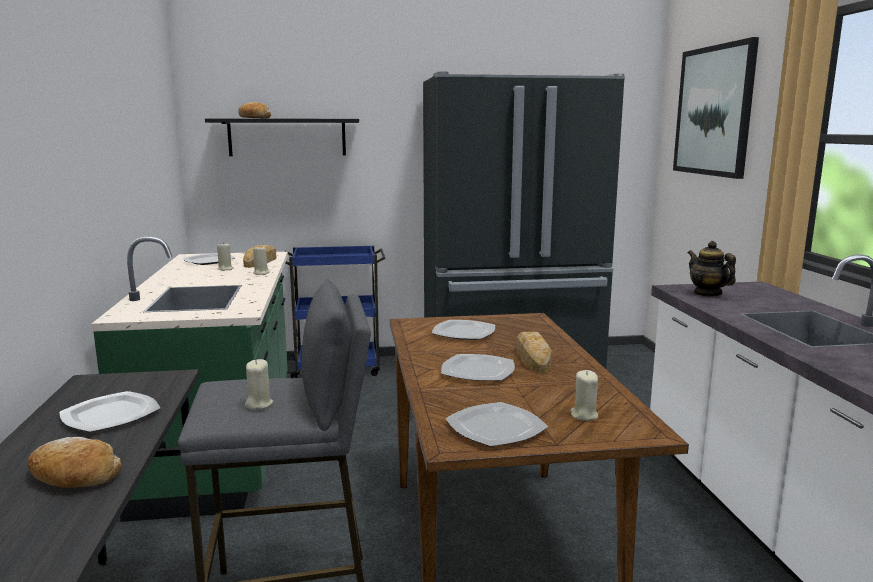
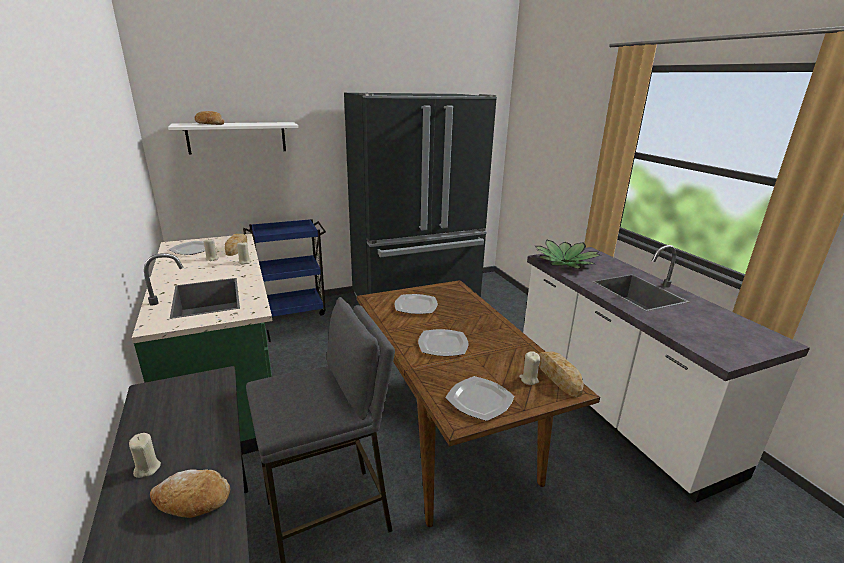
camera: 15 degrees left, 10 degrees up
plate [59,391,160,432] -> none
black shelf [205,118,359,156] -> white shelf [168,122,299,155]
beige candle [245,359,273,409] -> beige candle moved to [129,433,161,478]
bread [517,332,552,373] -> bread moved to [538,352,584,397]
picture [673,37,759,179] -> none
teapot [688,241,736,297] -> potted plant [535,239,600,269]

